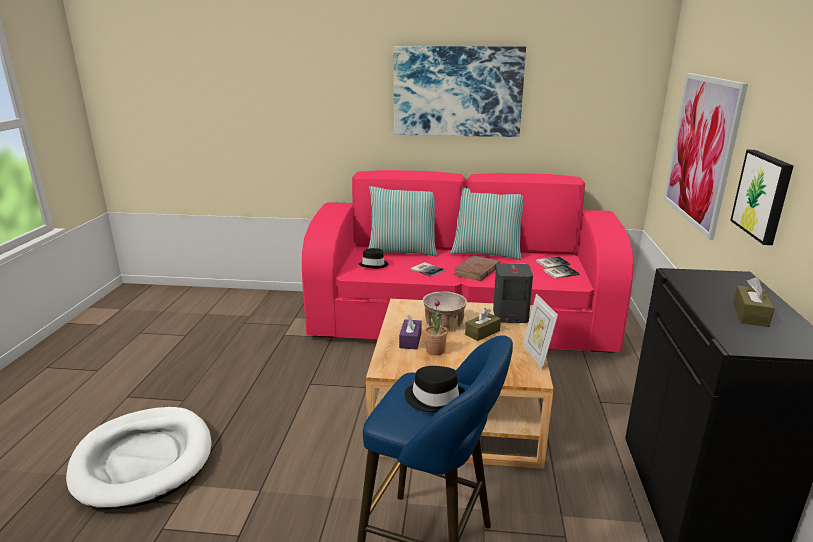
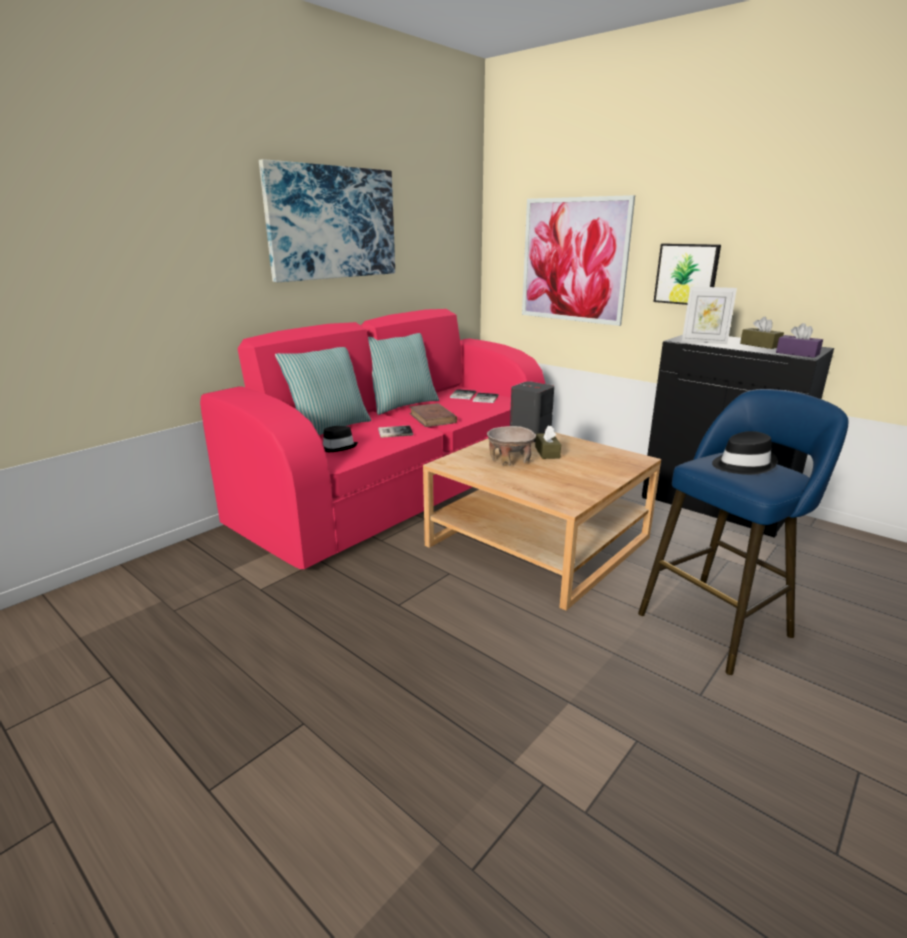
camera: 55 degrees left, 0 degrees up
white dog bed [66,407,212,509] -> none
purple tissue box [399,315,422,349] -> purple tissue box moved to [776,323,823,358]
potted plant [425,299,447,355] -> none
picture frame [523,294,558,369] -> picture frame moved to [682,286,737,344]

